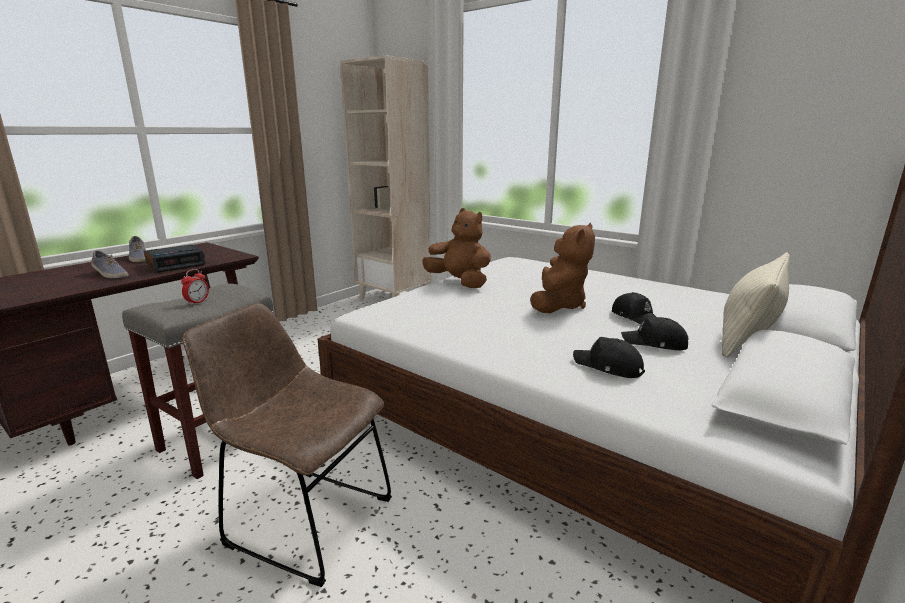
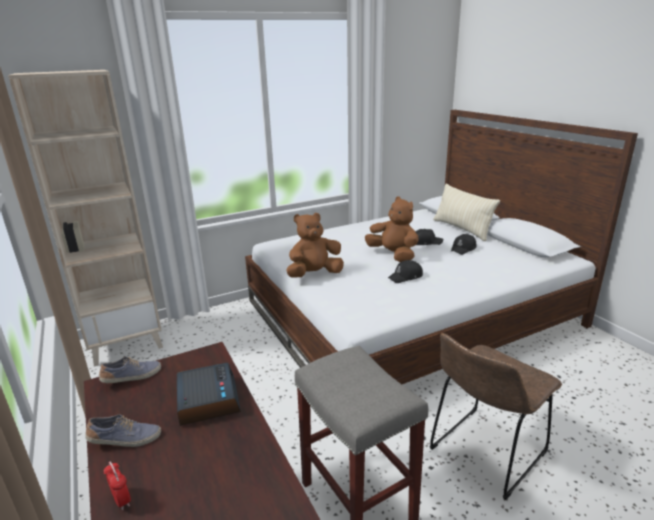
camera: 65 degrees left, 5 degrees up
shoe [91,250,128,278] -> shoe moved to [99,357,161,383]
alarm clock [181,269,209,305] -> alarm clock moved to [104,461,131,511]
black cap [573,337,645,378] -> black cap moved to [388,260,423,283]

